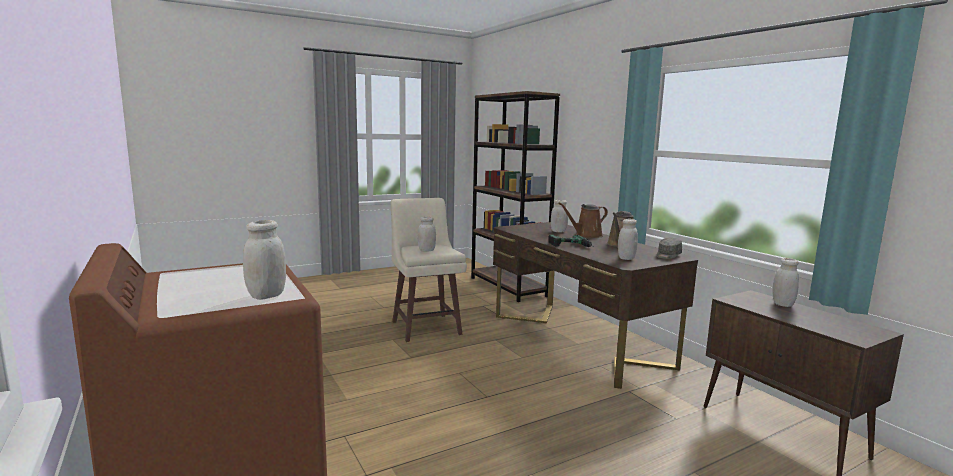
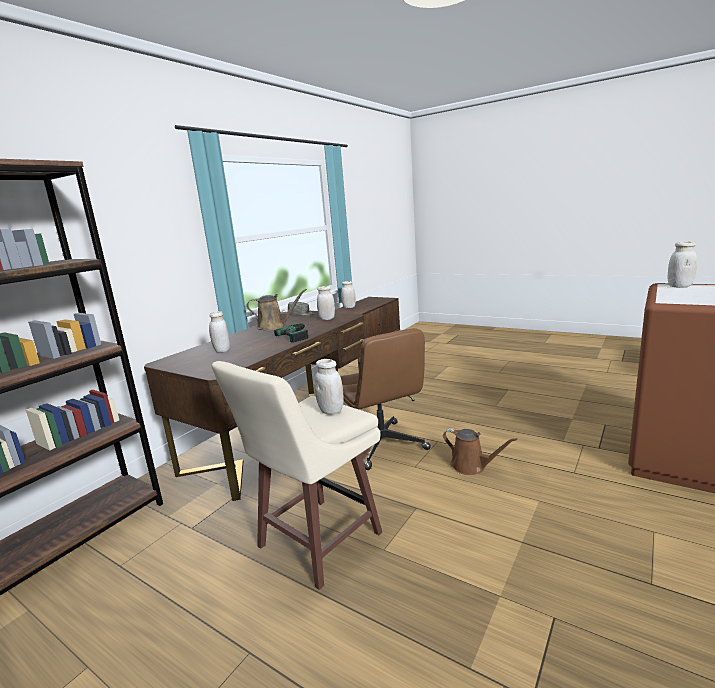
camera: 115 degrees left, 5 degrees up
brown watering can [558,202,608,238] -> brown watering can moved to [443,428,517,475]
none -> brown office chair [340,328,431,470]

